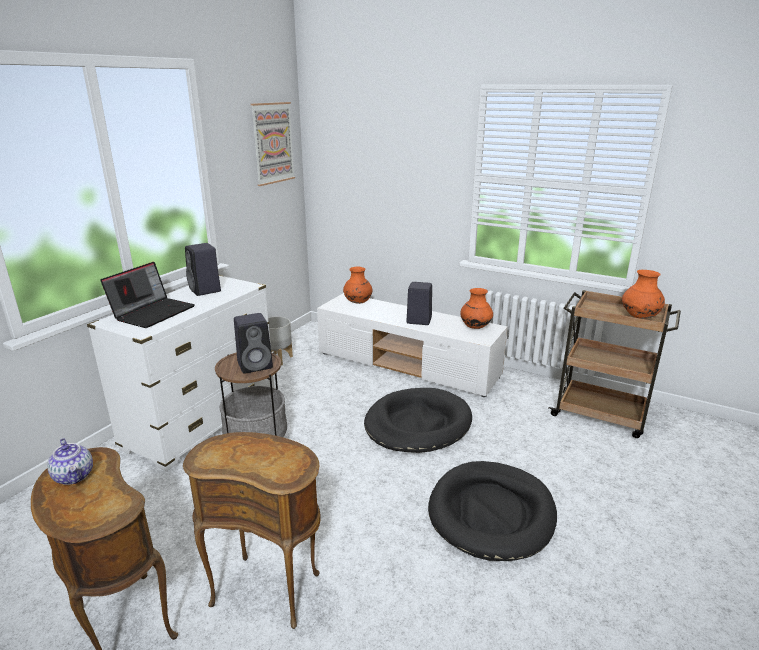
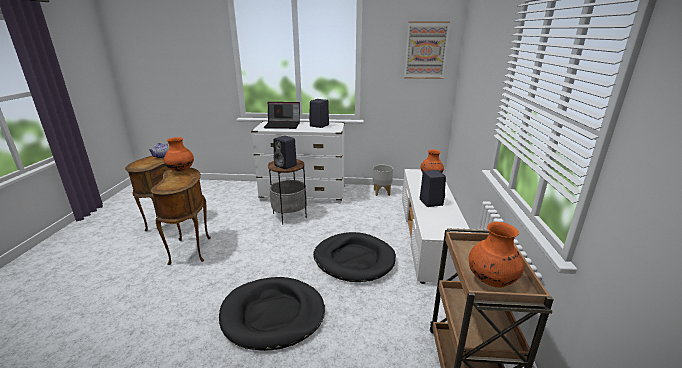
camera: 65 degrees right, 0 degrees up
orange vase [460,288,493,329] -> orange vase moved to [164,137,194,172]

